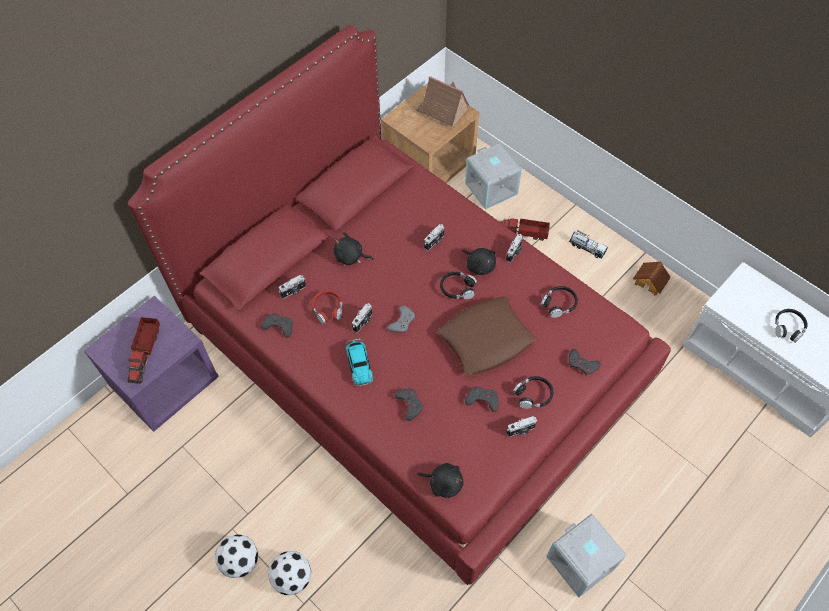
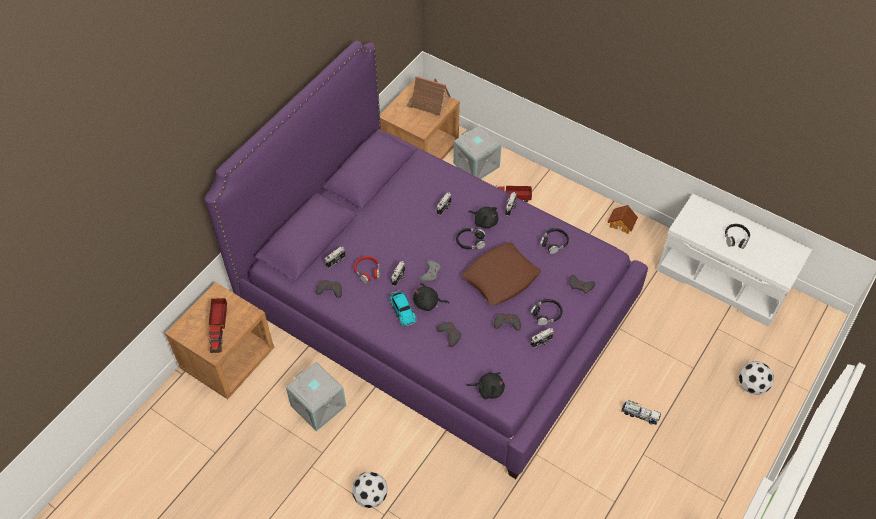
camera: 10 degrees left, 5 degrees down
purple nightstand [84,296,219,432] -> brown nightstand [165,282,274,399]
red bed [128,25,671,585] -> purple bed [204,41,648,479]
football [215,534,258,578] -> football moved to [739,361,774,395]
black plush toy [334,232,374,265] -> black plush toy moved to [413,283,449,311]
grey storage box [546,514,626,598] -> grey storage box moved to [286,362,346,432]
toy truck [569,230,608,259] -> toy truck moved to [621,400,661,425]

